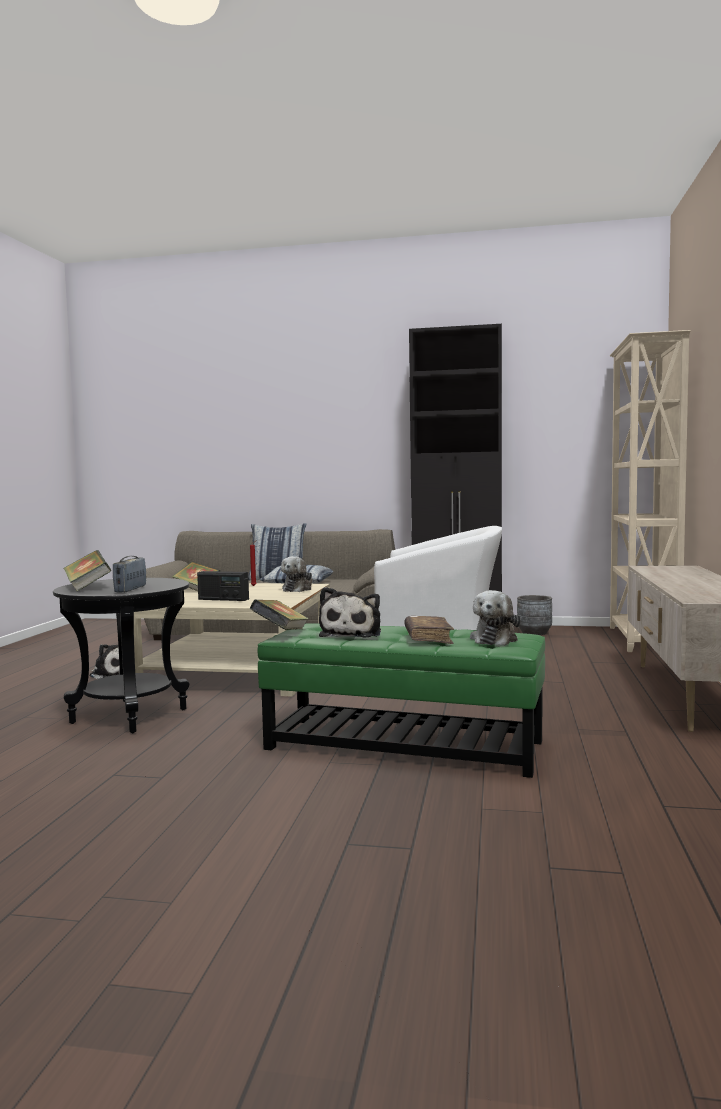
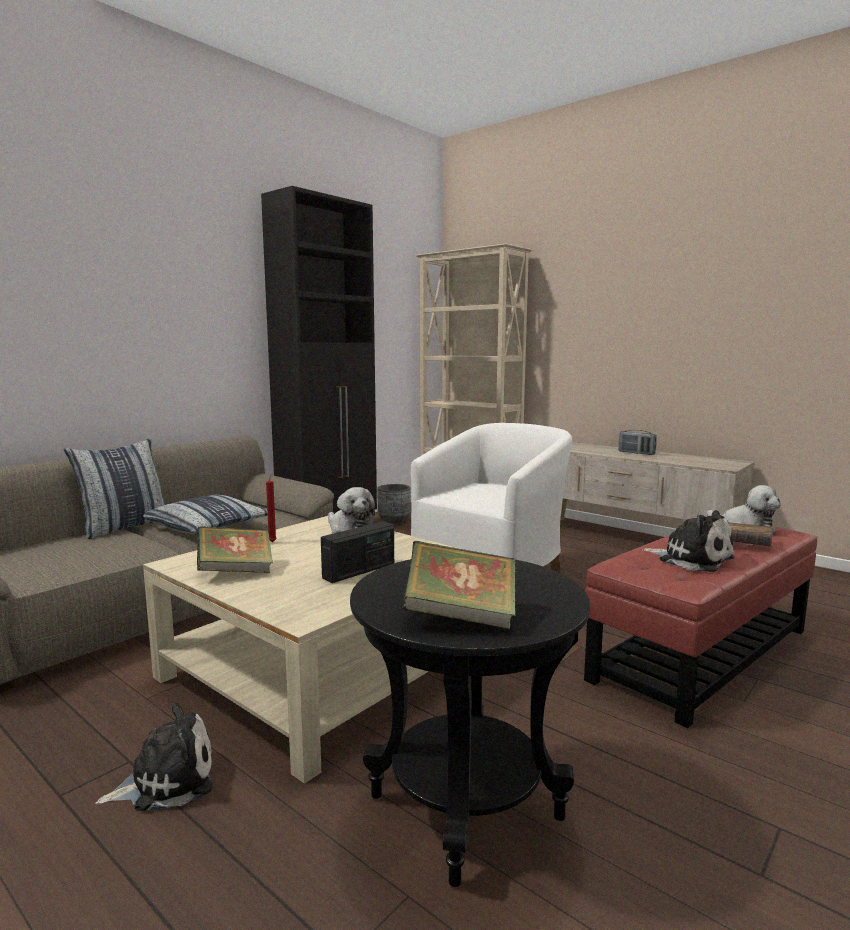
camera: 60 degrees left, 5 degrees up
radio [113,556,146,593] -> radio moved to [619,430,657,455]
book [250,599,309,630] -> none
green ottoman [257,624,545,778] -> red ottoman [584,527,818,728]

